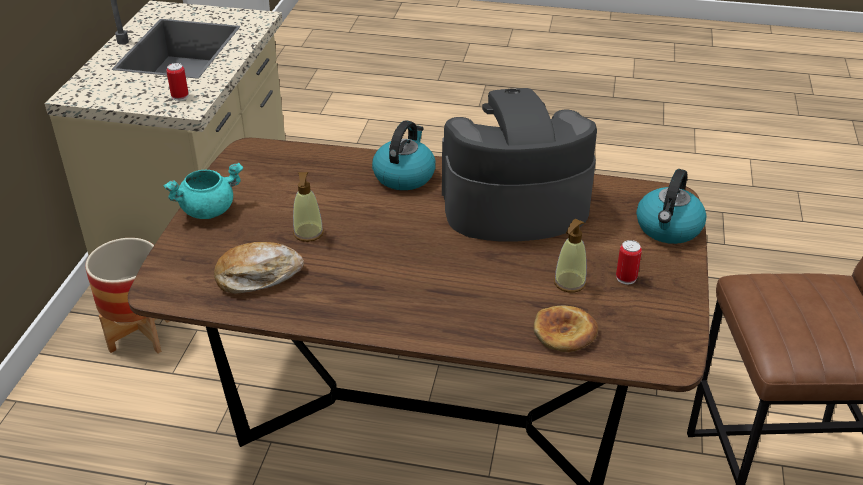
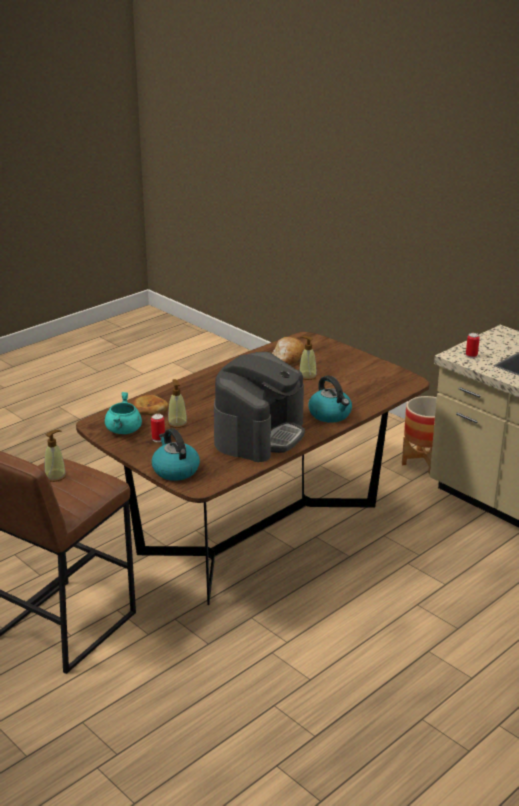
camera: 125 degrees right, 10 degrees down
turquoise cooking pot [164,163,243,219] -> turquoise cooking pot moved to [105,392,142,434]
none -> soap dispenser [45,430,66,482]

